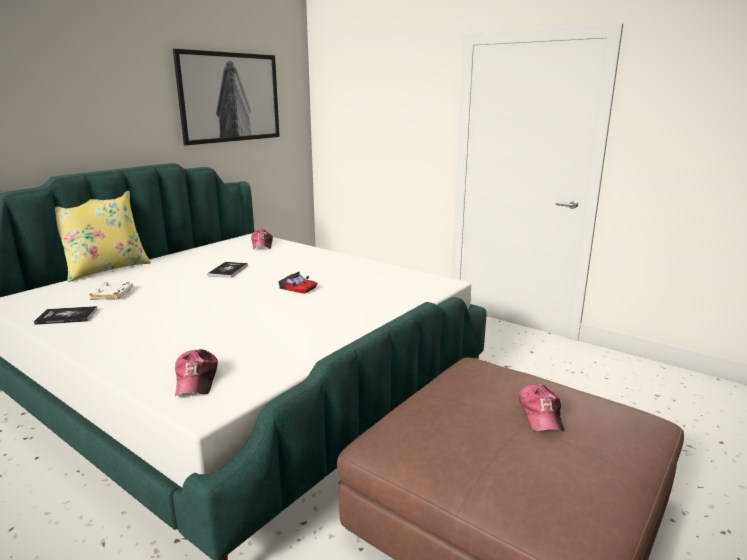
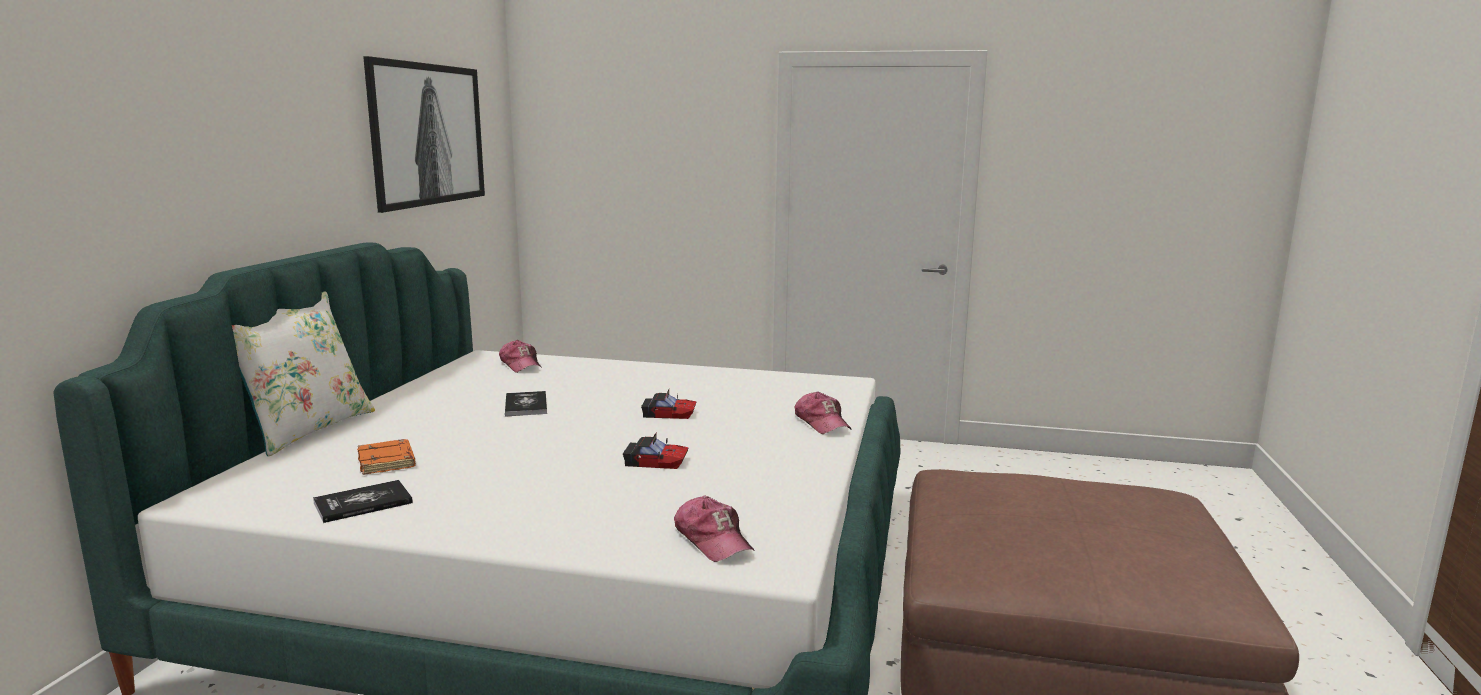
camera: 25 degrees left, 5 degrees down
yellow pillow [55,191,151,282] -> white pillow [232,291,375,457]
white book [89,282,133,300] -> orange book [357,439,416,475]
cap [518,384,565,431] -> cap moved to [795,391,851,434]
none -> toy car [623,433,689,469]

